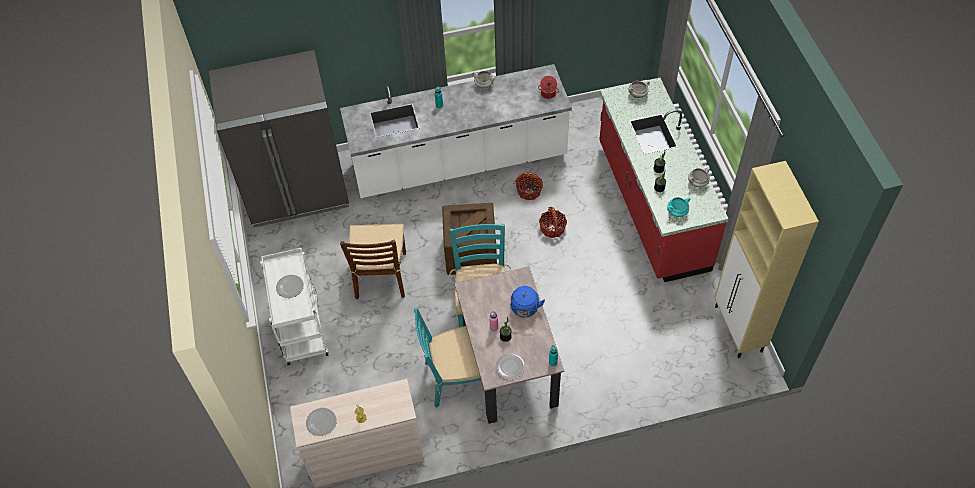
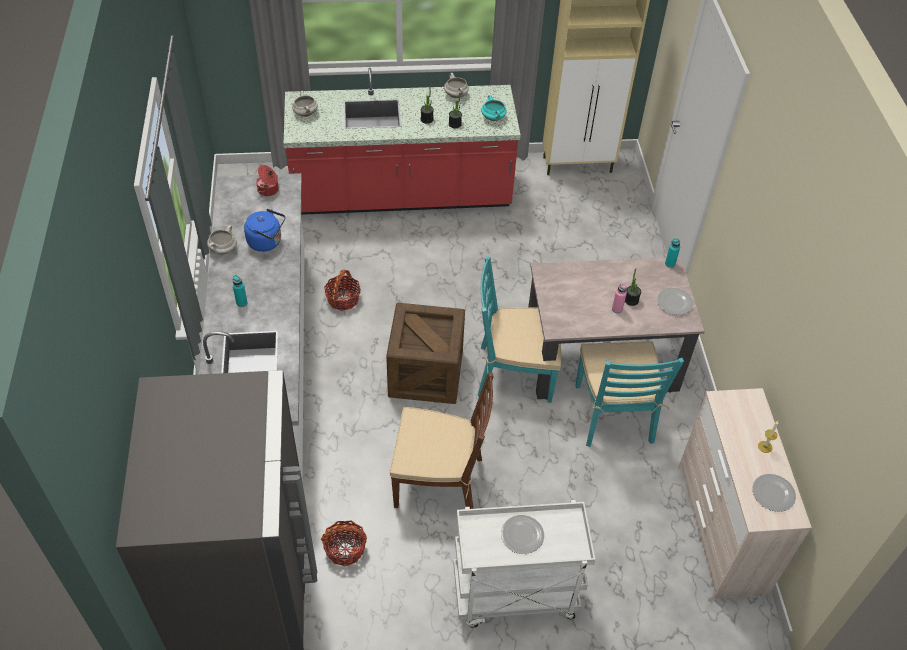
camera: 85 degrees left, 5 degrees down
blue kettle [510,286,545,318] -> blue kettle moved to [244,209,285,252]
basket [539,207,567,238] -> basket moved to [321,520,367,566]

